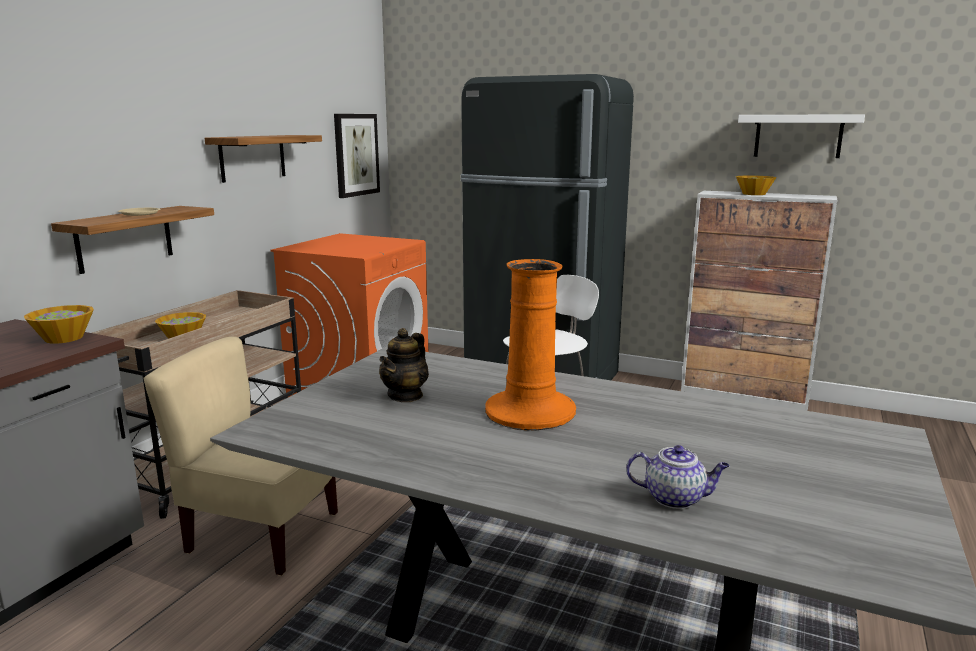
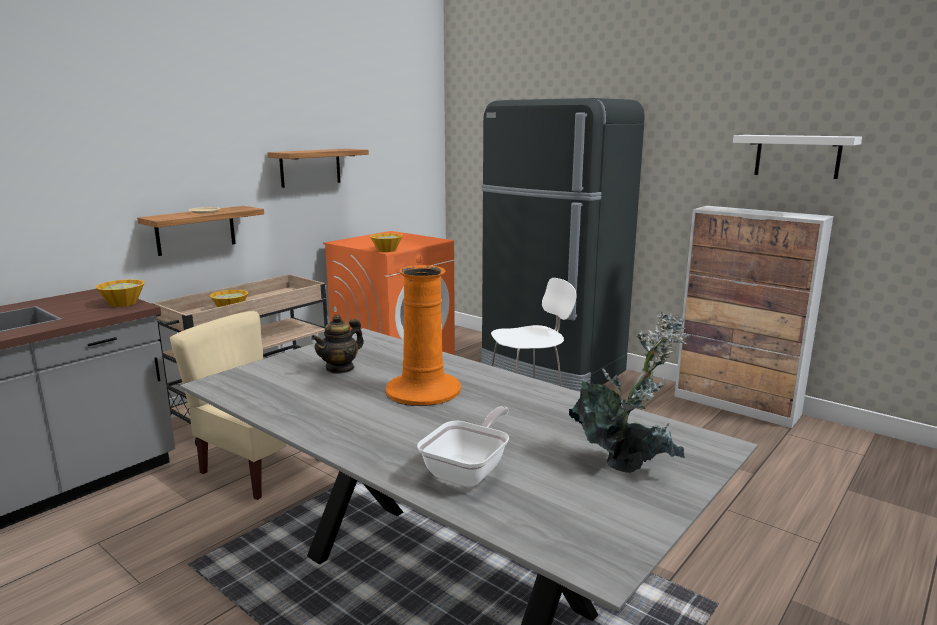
camera: 15 degrees right, 0 degrees up
picture [334,114,380,198] -> none
teapot [626,445,730,509] -> frying pan [417,406,509,487]
bowl [736,175,777,195] -> bowl moved to [370,233,402,252]
none -> potted plant [569,312,690,473]

